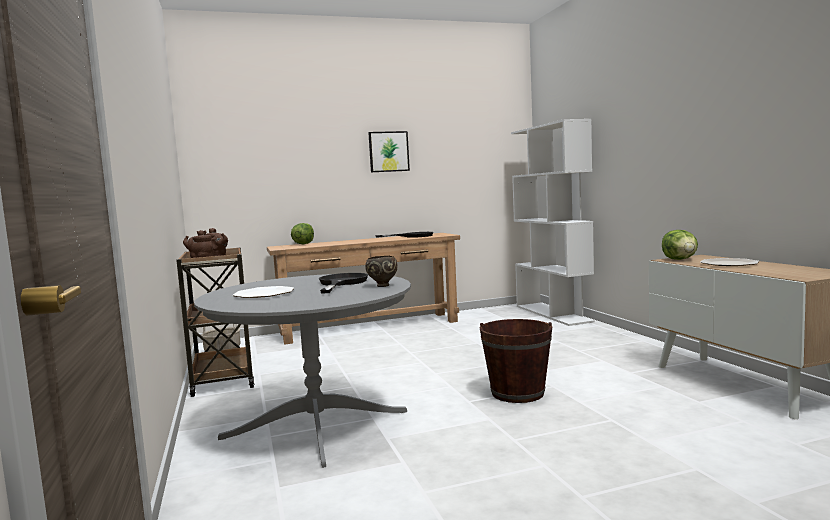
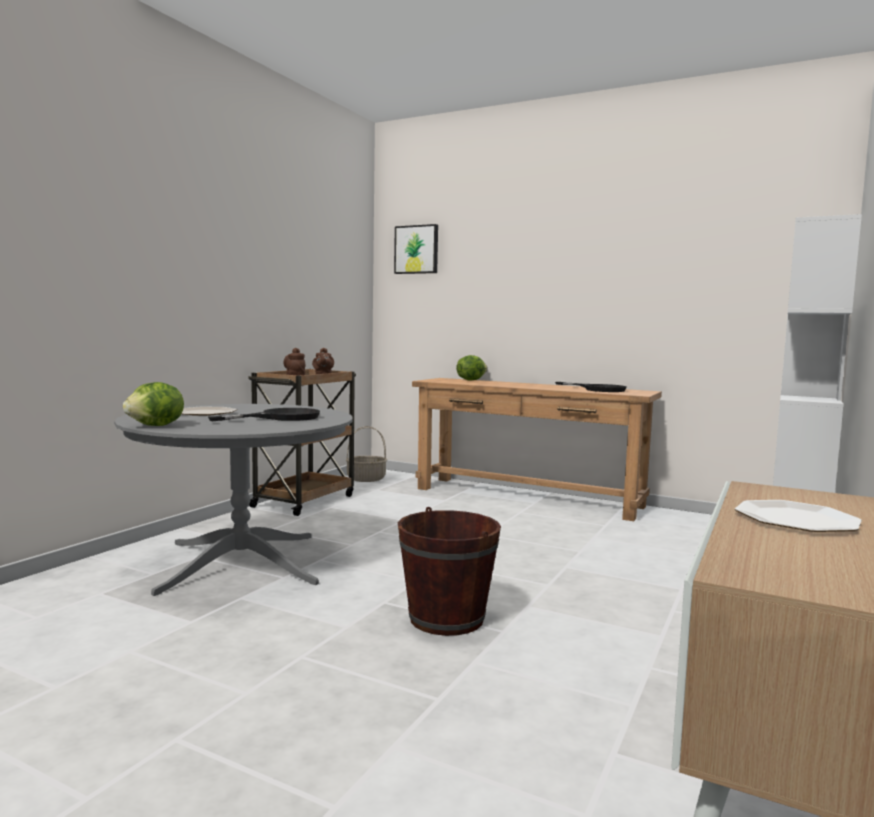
camera: 45 degrees right, 0 degrees up
brown bowl [365,256,398,287] -> none
picture [368,131,410,172] -> picture moved to [394,224,438,274]
lettuce [662,230,698,260] -> lettuce moved to [123,382,184,426]

